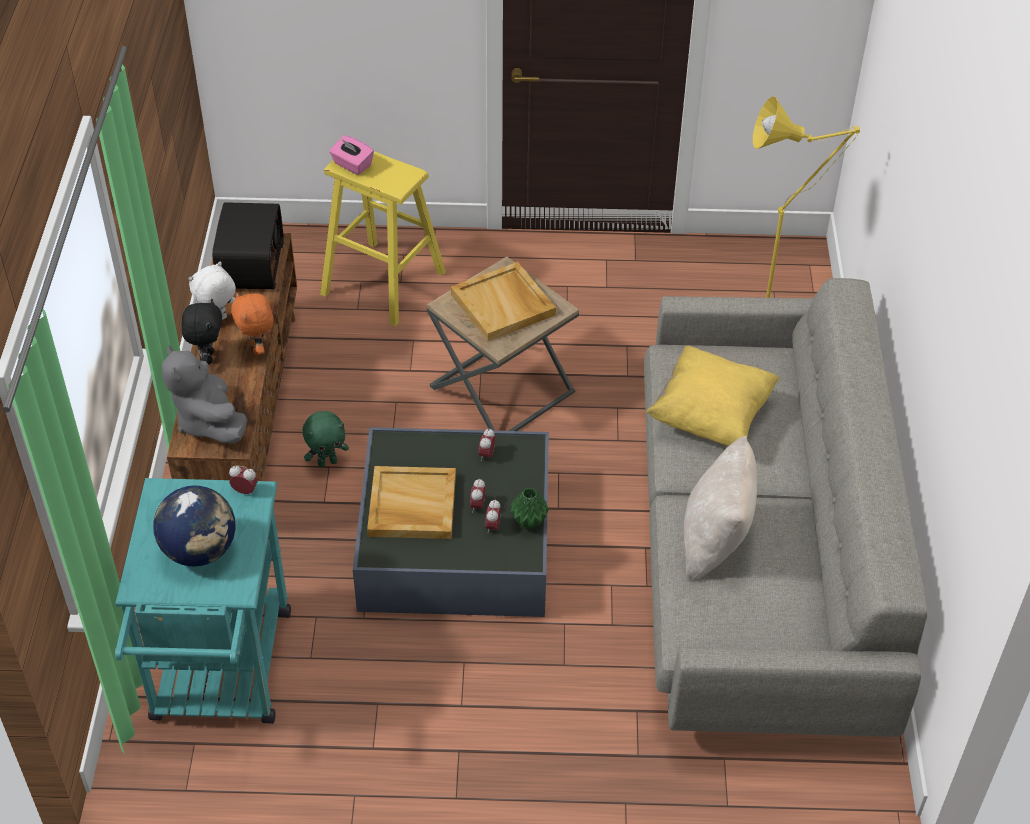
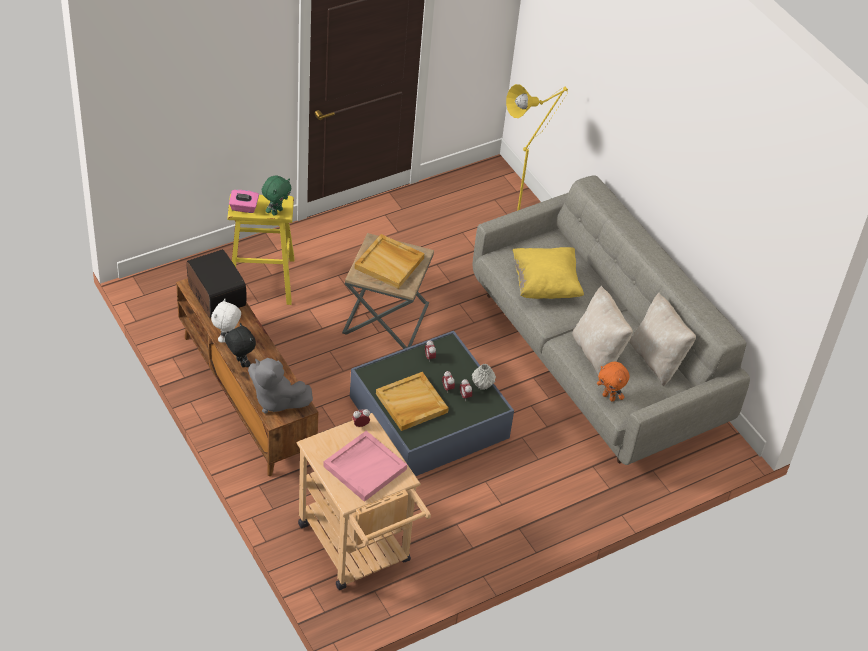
camera: 35 degrees left, 0 degrees up
turquoise cart [115,478,291,724] -> beige cart [297,413,431,590]
globe [153,486,236,566] -> pink tray [323,431,407,502]
orange plush toy [231,292,274,355] -> orange plush toy moved to [597,362,630,402]
green plush toy [303,411,349,467] -> green plush toy moved to [262,175,292,216]
green vase [510,488,549,529] -> grey vase [472,364,496,390]
none -> beige pillow [629,293,696,386]

